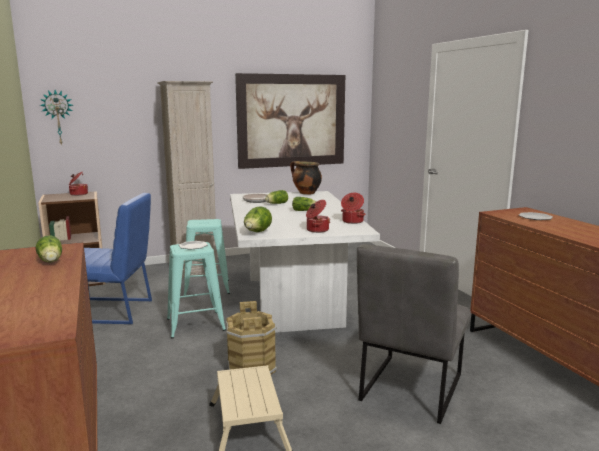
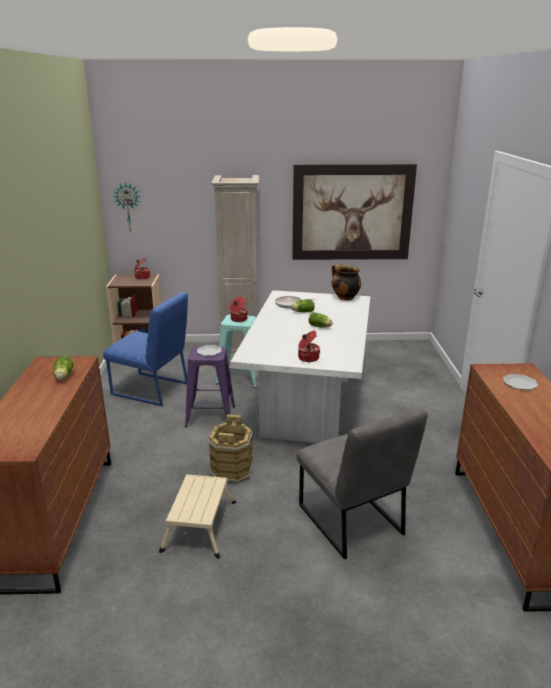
camera: 20 degrees right, 10 degrees up
turquoise stool [167,242,226,338] -> purple stool [185,347,235,428]
lettuce [244,207,272,232] -> none
cooking pot [341,193,366,224] -> cooking pot moved to [230,297,248,322]
grey chair [357,244,471,424] -> grey chair turned 75 degrees counterclockwise [297,409,428,559]

